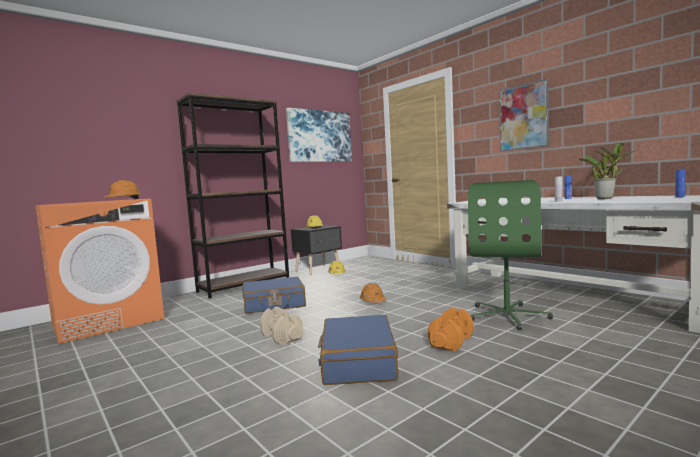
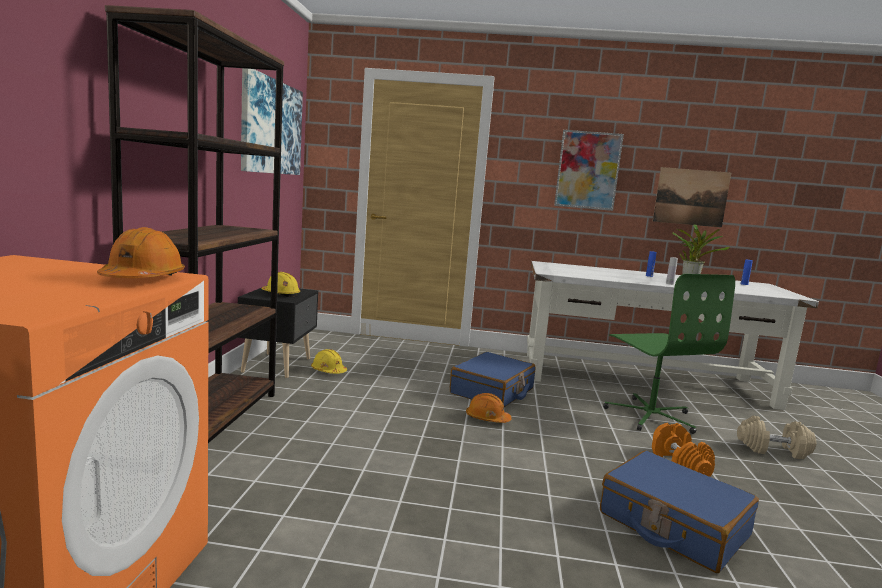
camera: 45 degrees left, 5 degrees up
blue suitcase [243,277,306,314] -> blue suitcase moved to [450,352,535,407]
beige dumbbell [260,307,303,345] -> beige dumbbell moved to [737,416,816,459]
none -> picture [653,167,732,228]

